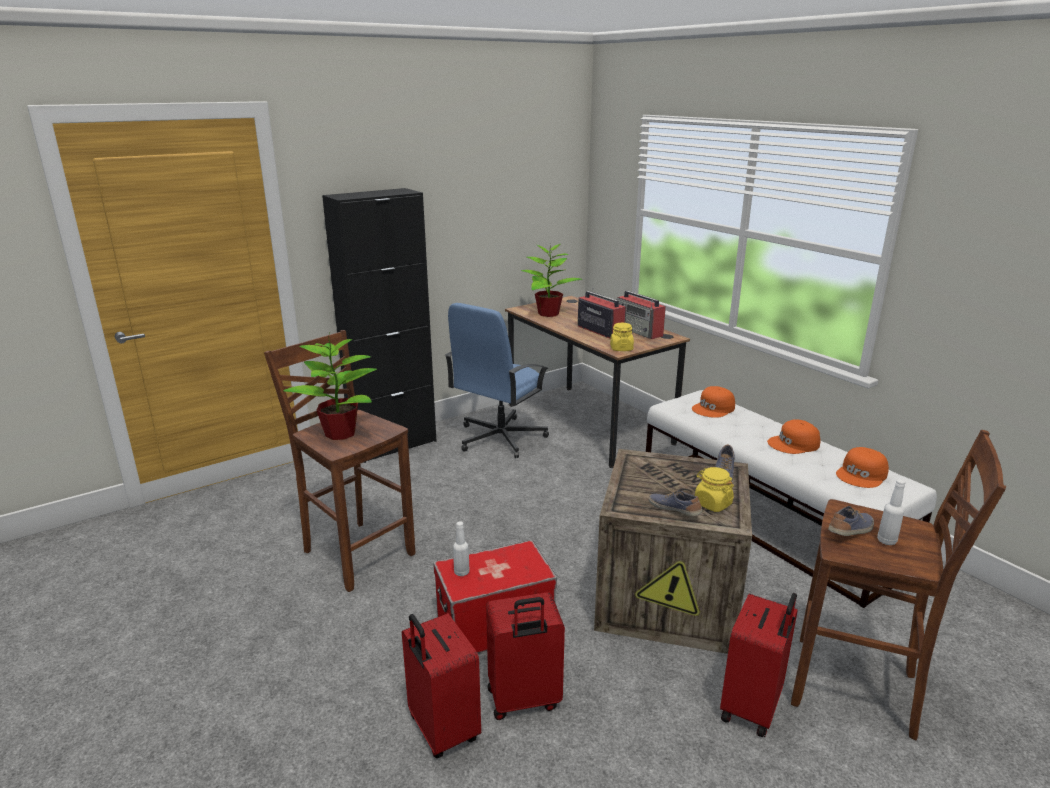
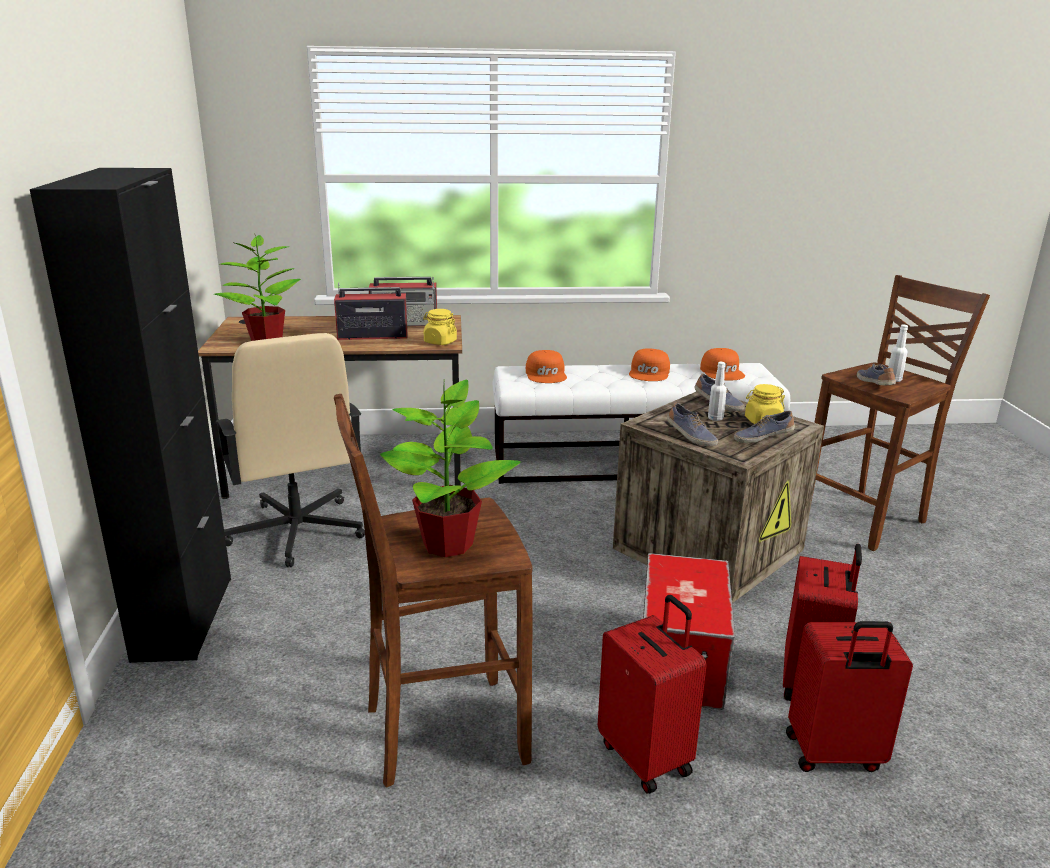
camera: 60 degrees left, 0 degrees up
blue office chair [445,303,549,458] -> beige office chair [215,333,365,567]
white bottle [453,521,470,576] -> white bottle moved to [708,362,727,421]
red suitcase [720,593,798,738] -> red suitcase moved to [598,595,707,794]
none -> shoe [667,403,718,446]

